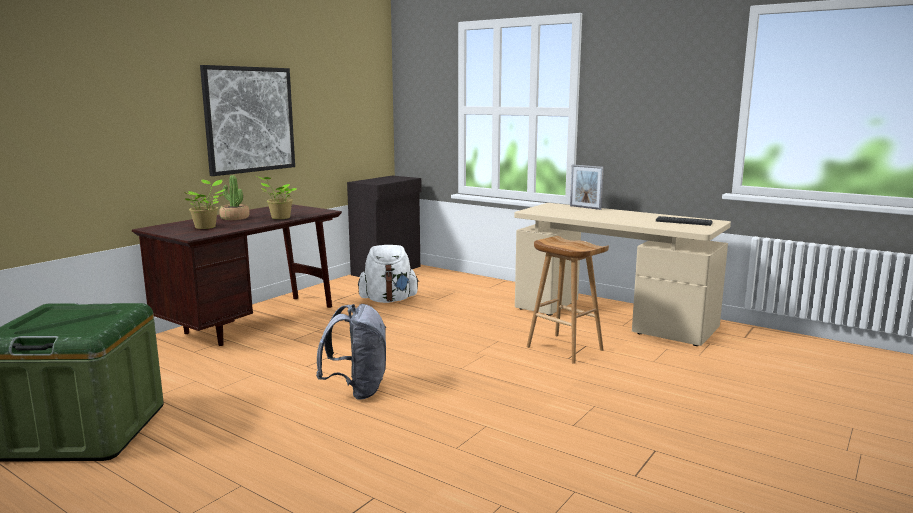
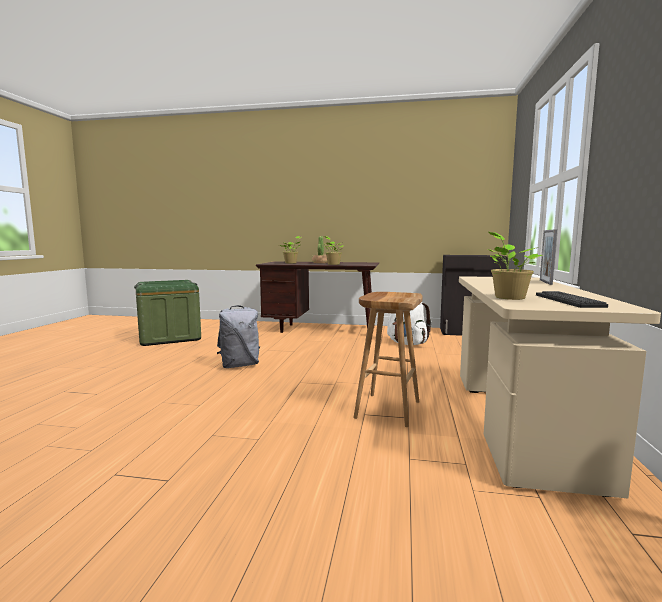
camera: 65 degrees right, 5 degrees down
picture [200,65,295,176] -> none
none -> potted plant [487,232,542,300]

